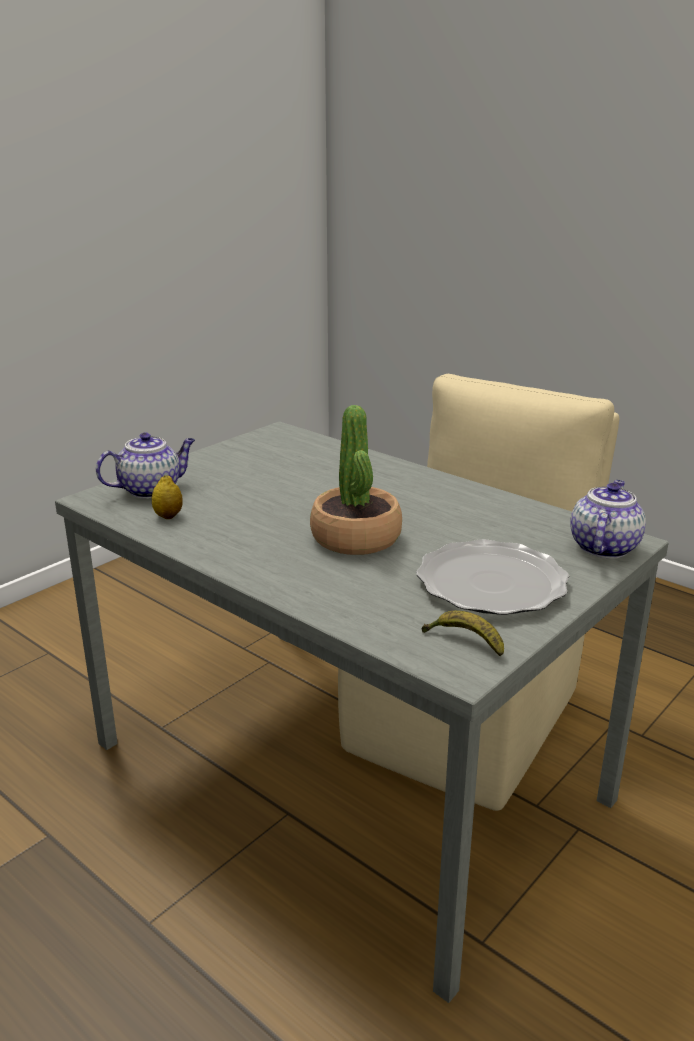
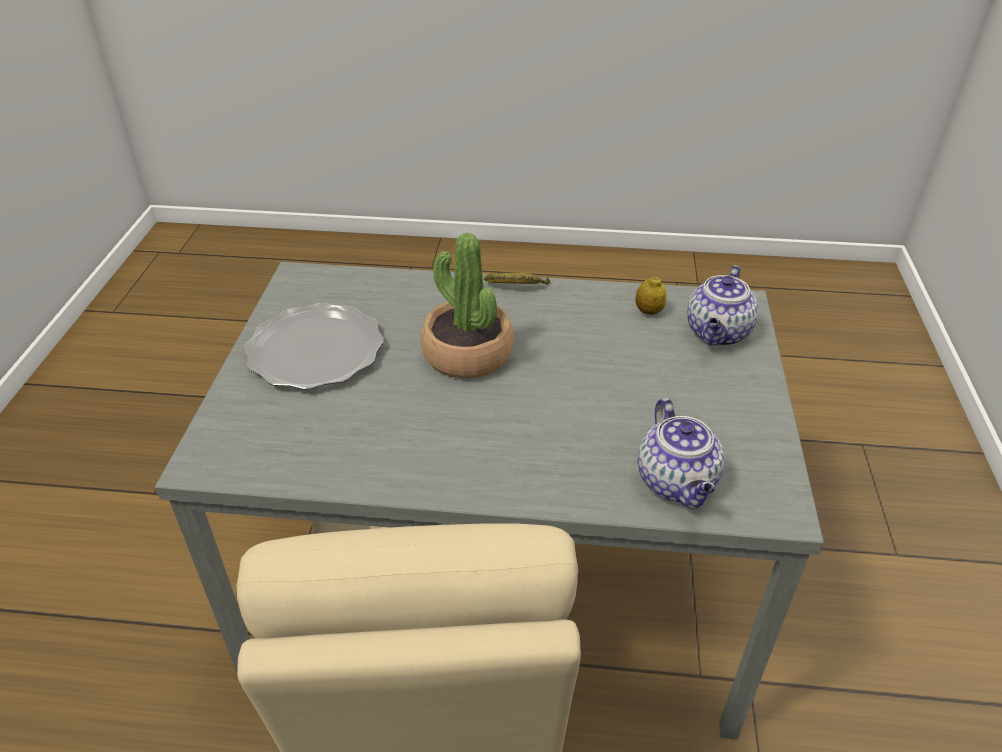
camera: 145 degrees right, 15 degrees up
banana [421,611,504,657] -> banana moved to [484,273,550,285]
teapot [570,480,646,558] -> teapot moved to [638,398,725,509]

